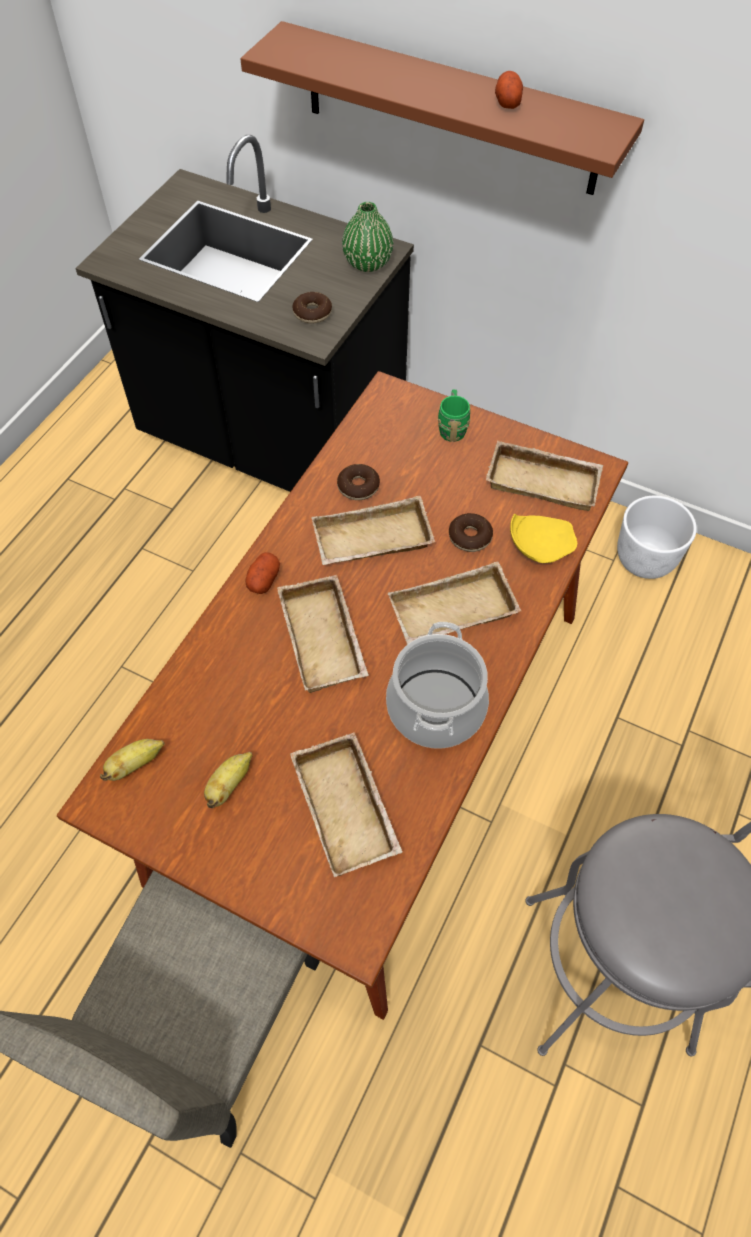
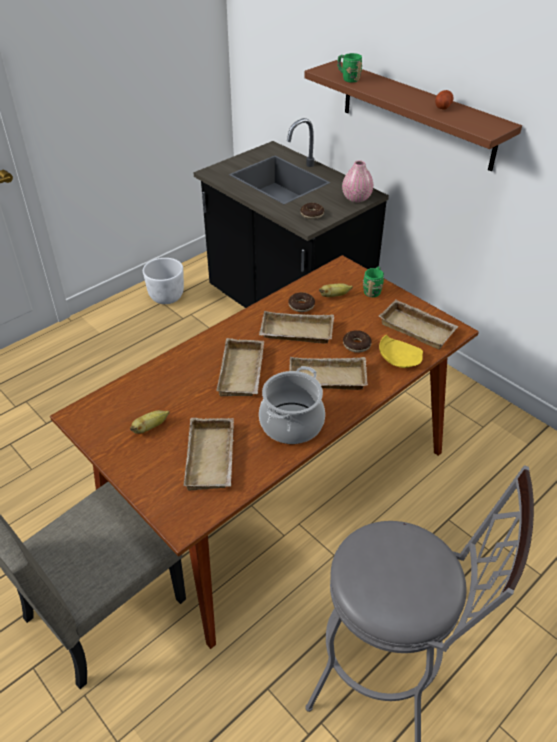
camera: 20 degrees right, 15 degrees down
banana [100,739,165,781] -> banana moved to [319,283,353,297]
potato [245,552,280,594] -> none
green vase [342,202,393,272] -> pink vase [342,160,373,203]
white planter [617,496,697,579] -> white planter moved to [143,258,184,304]
none -> green mug [337,53,362,83]

